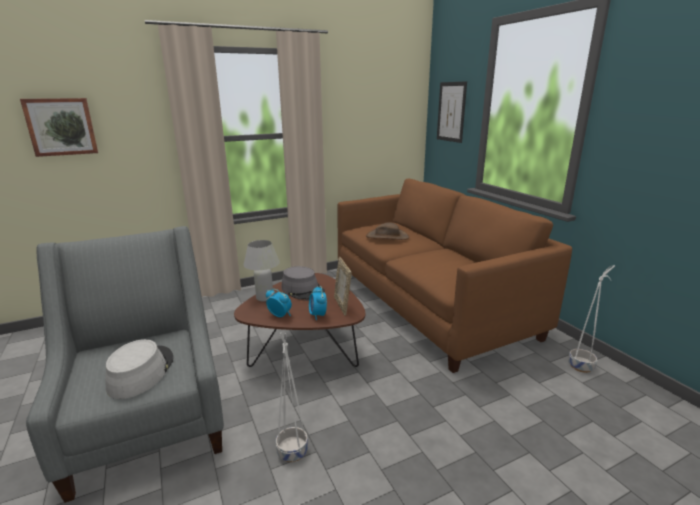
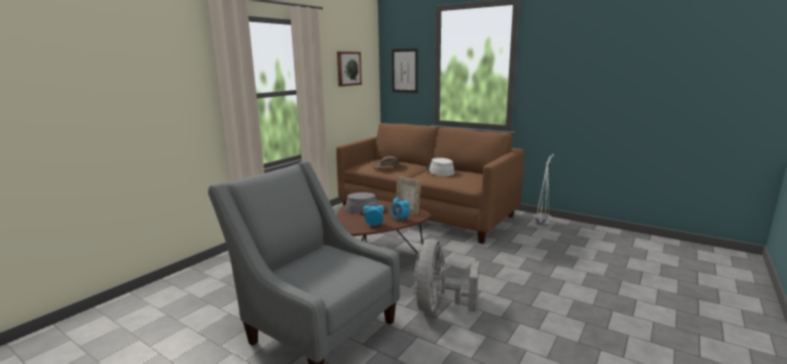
camera: 30 degrees left, 5 degrees down
picture [20,98,98,157] -> picture moved to [337,51,362,86]
grey hat [105,339,174,399] -> grey hat moved to [426,158,455,176]
white table lamp [244,240,280,302] -> none
white planter [276,333,308,462] -> grey fan [414,239,479,312]

